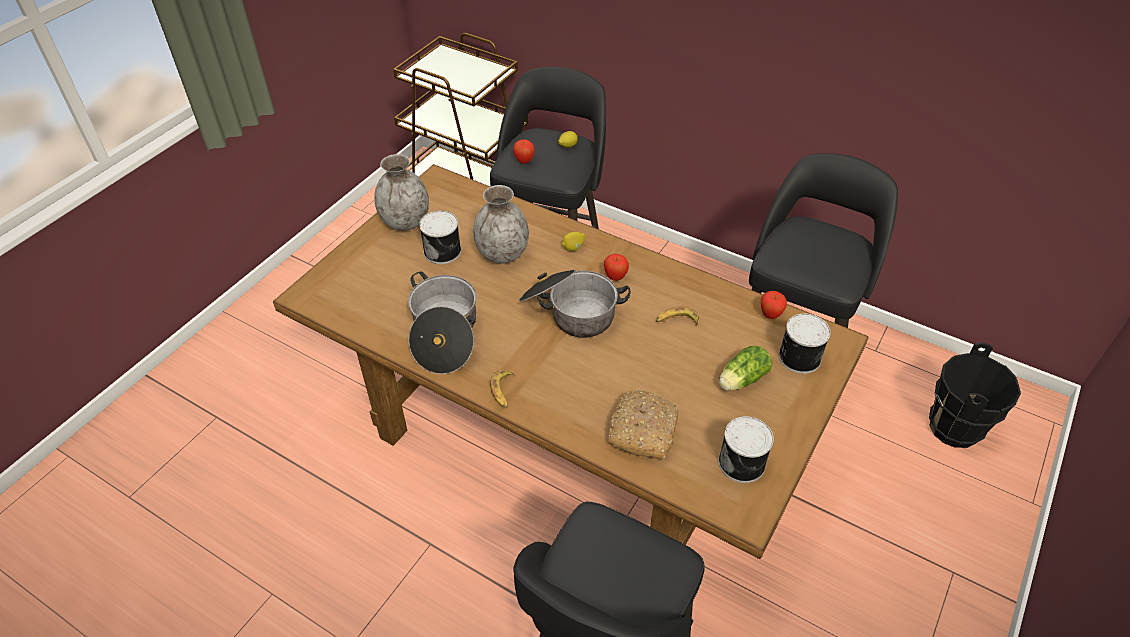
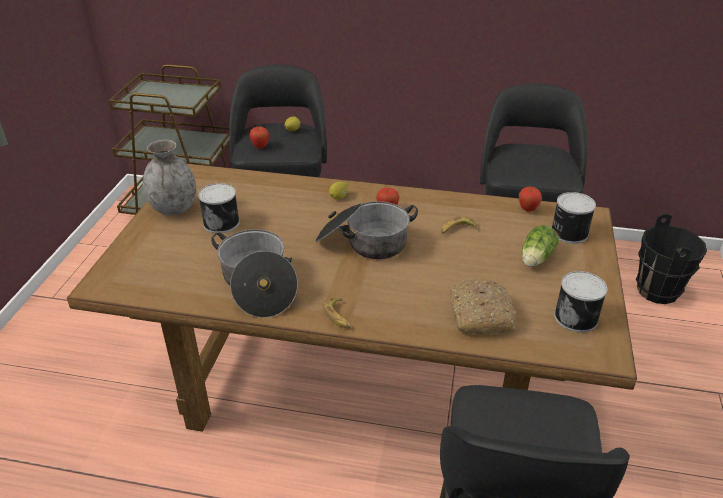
camera: 20 degrees left, 10 degrees down
grey vase [473,185,529,264] -> none

